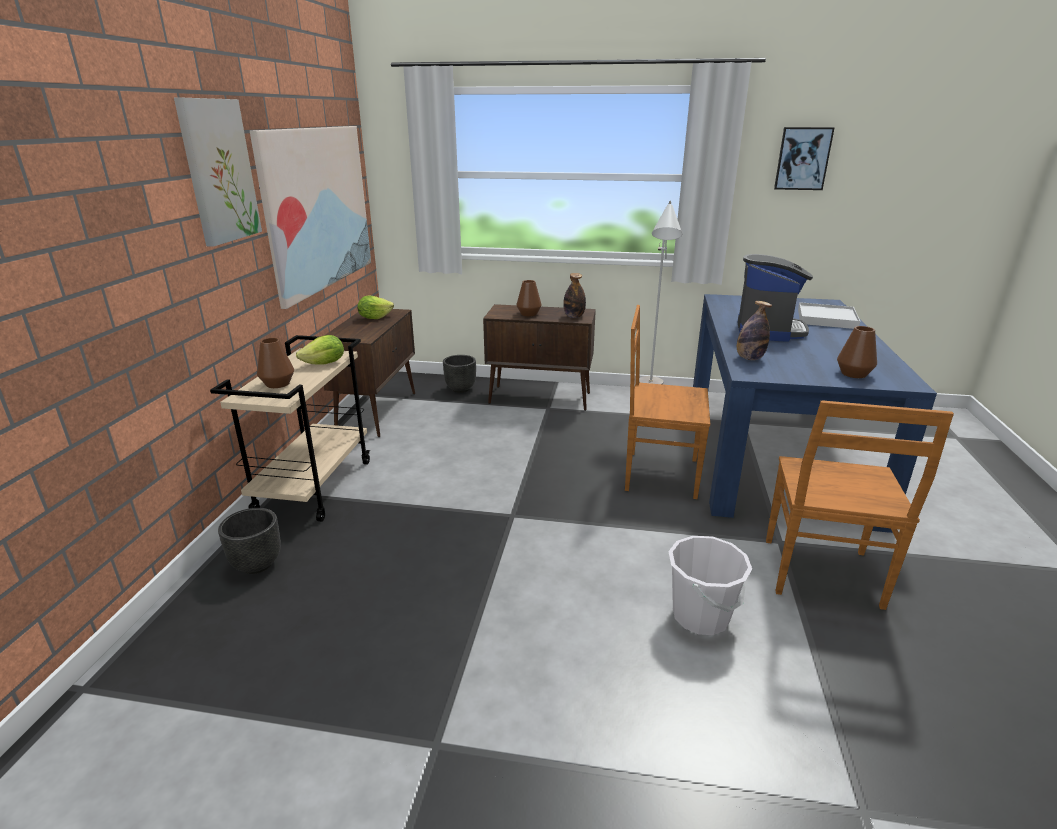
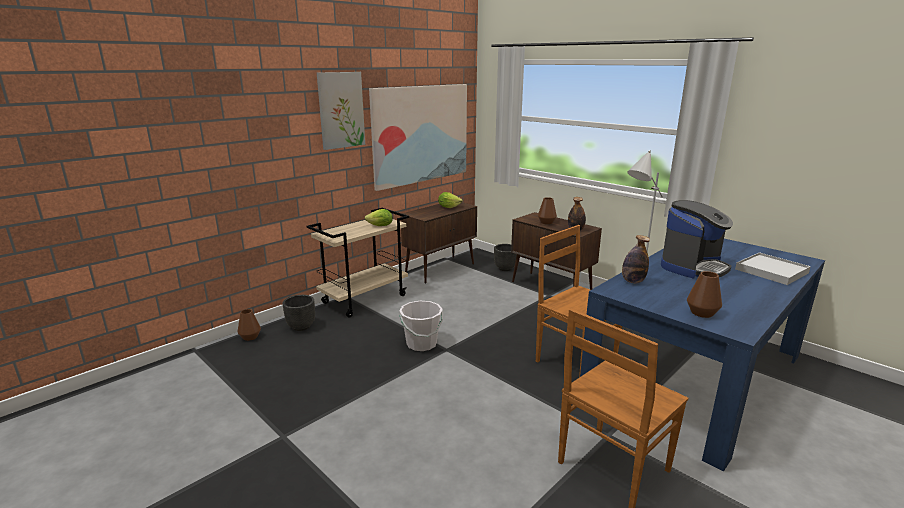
camera: 35 degrees right, 5 degrees down
brown vase [257,338,294,388] -> brown vase moved to [237,309,261,341]
white bucket [668,536,752,635] -> white bucket moved to [400,301,443,351]
picture [774,127,835,190] -> none

